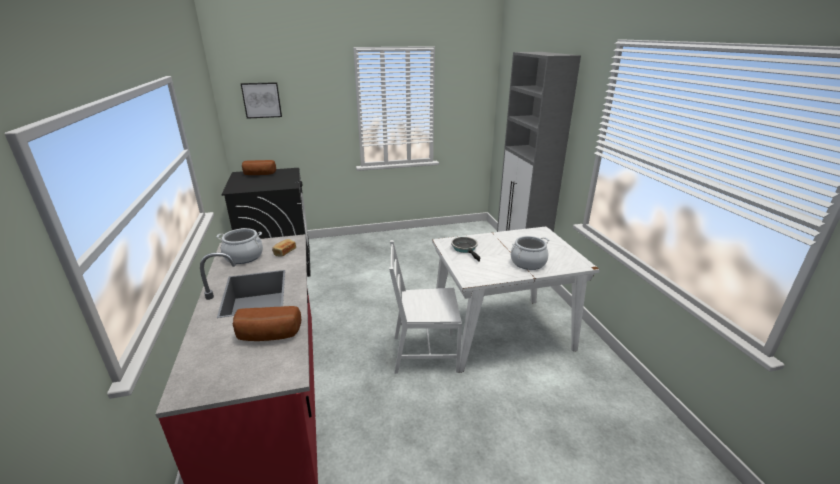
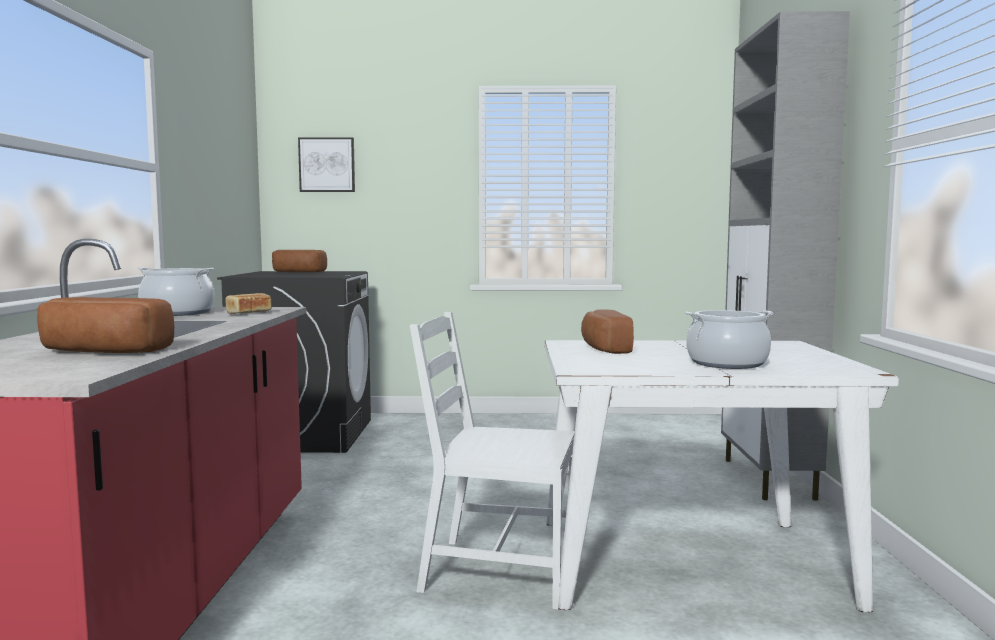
camera: 15 degrees right, 20 degrees down
frying pan [451,237,480,262] -> bread [581,310,634,354]

